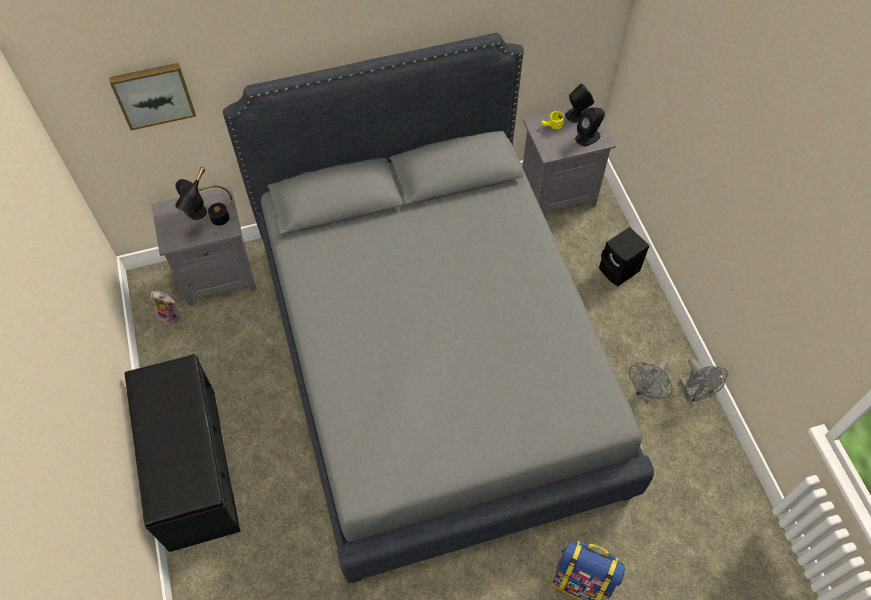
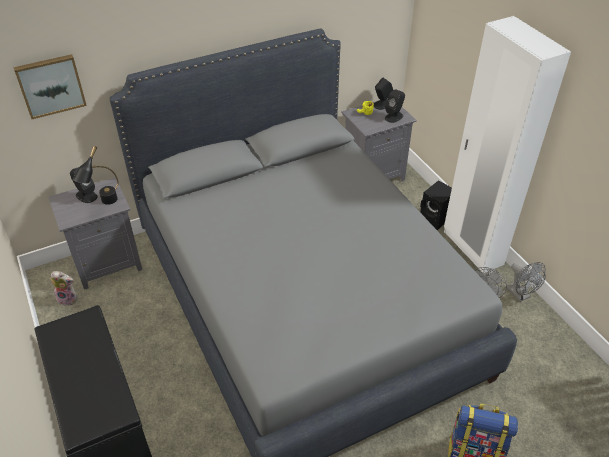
camera: 10 degrees left, 15 degrees down
none -> white wardrobe [444,16,571,273]

